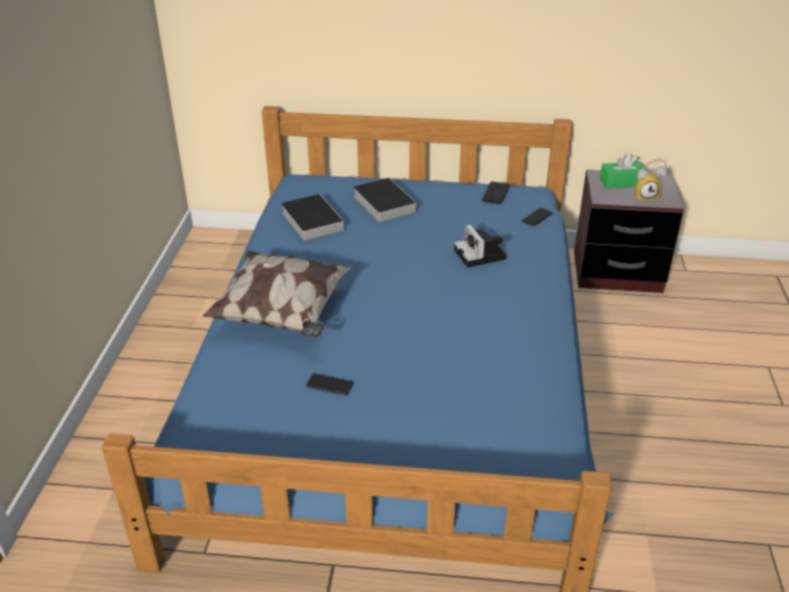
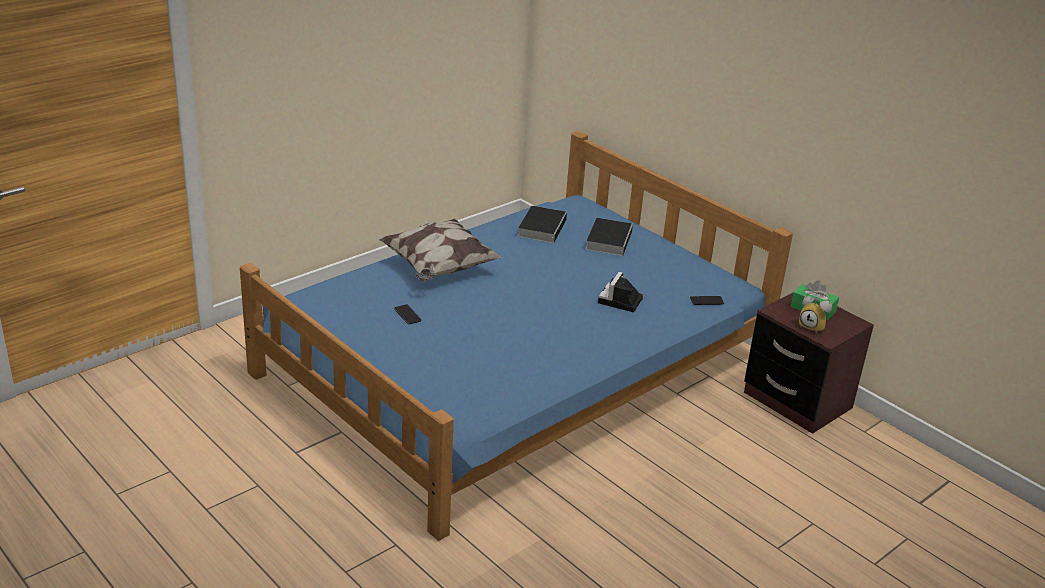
camera: 40 degrees right, 5 degrees down
black game controller [482,181,509,204] -> none

